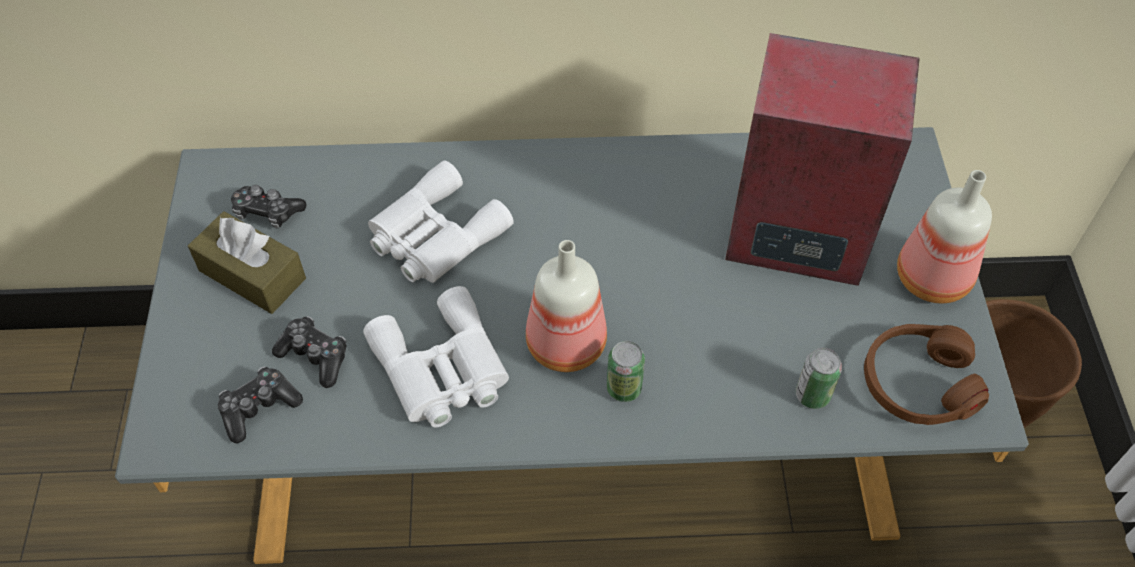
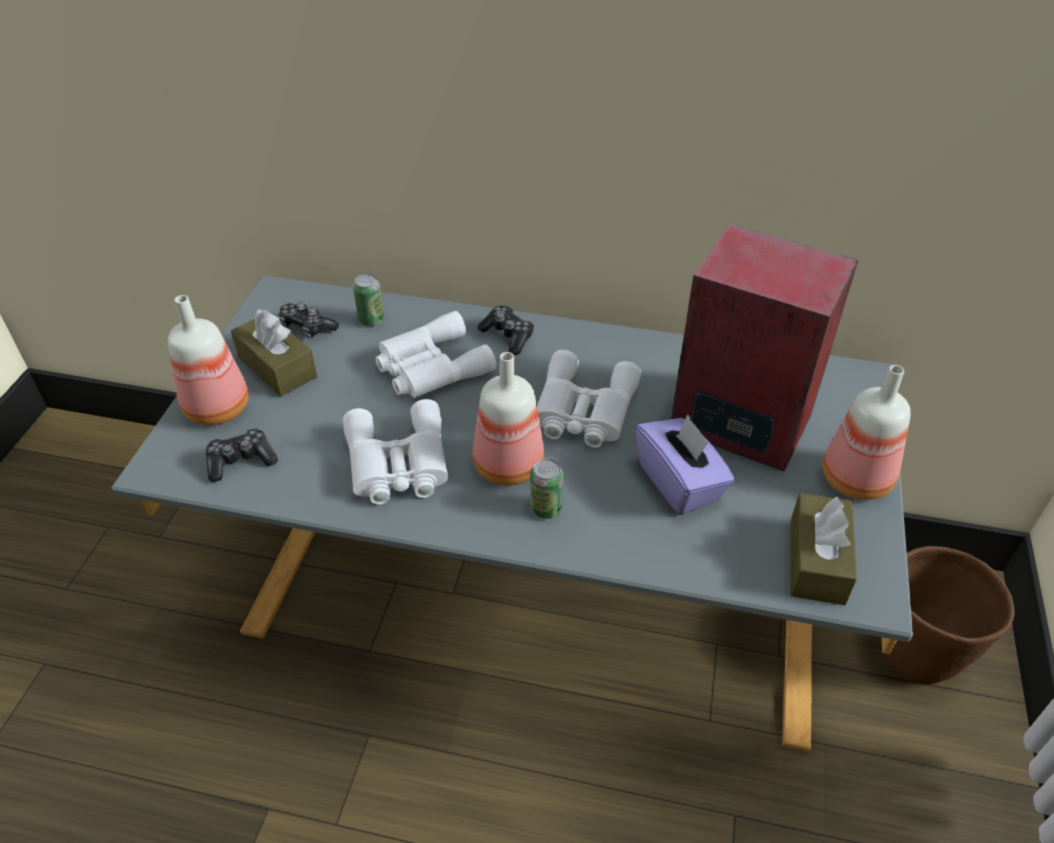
camera: 15 degrees right, 10 degrees down
game controller [272,316,347,388] -> game controller moved to [478,305,534,355]
can [796,348,842,409] -> can moved to [353,274,384,326]
brown headphones [864,324,989,425] -> brown tissue box [790,493,857,605]
none -> bottle [168,295,249,425]
none -> white binoculars [537,350,641,448]
none -> purple tissue box [635,414,735,515]

